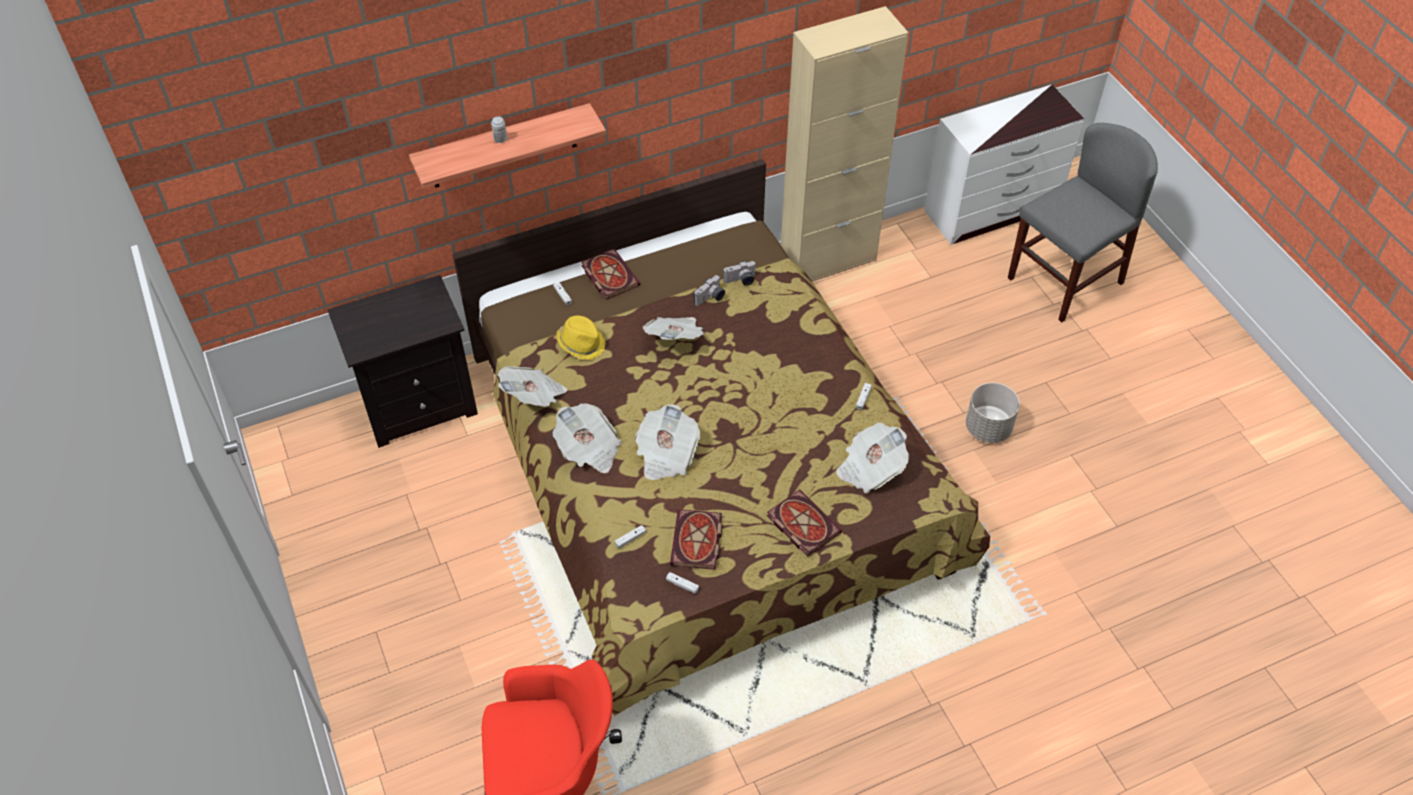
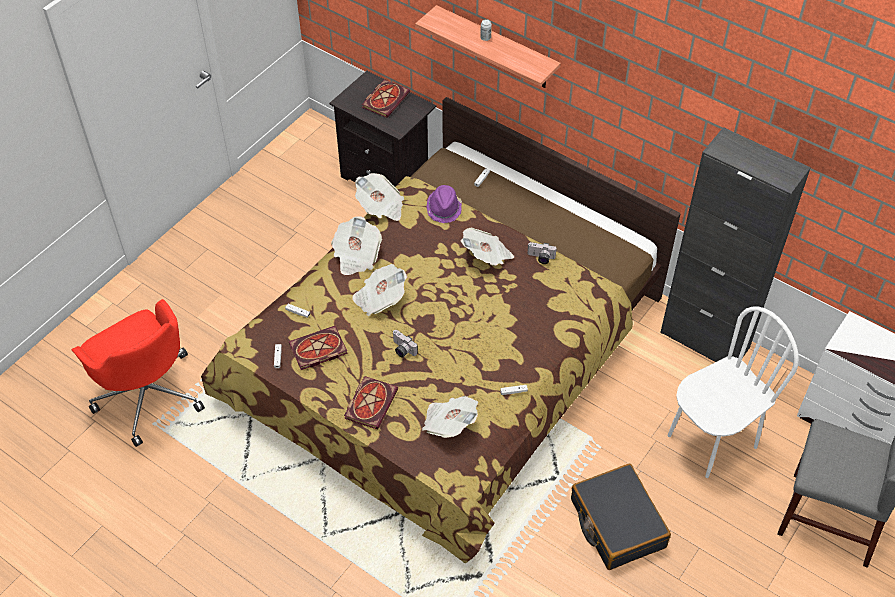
camera: 60 degrees right, 0 degrees up
yellow hat [556,315,605,360] -> purple hat [427,185,462,223]
book [581,249,640,300] -> book moved to [362,80,410,118]
camera [723,261,755,286] -> camera moved to [393,330,418,358]
beige cabinet [781,6,908,282] -> black cabinet [660,127,811,362]
grey planter [966,383,1020,443] -> black suitcase [571,464,671,570]
none -> white chair [668,307,799,478]

